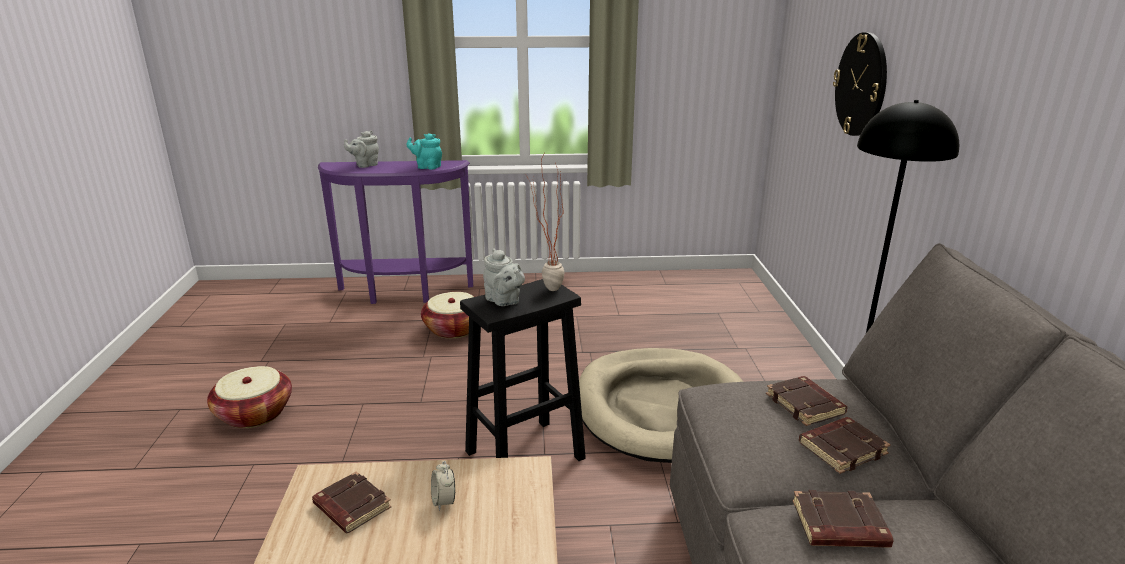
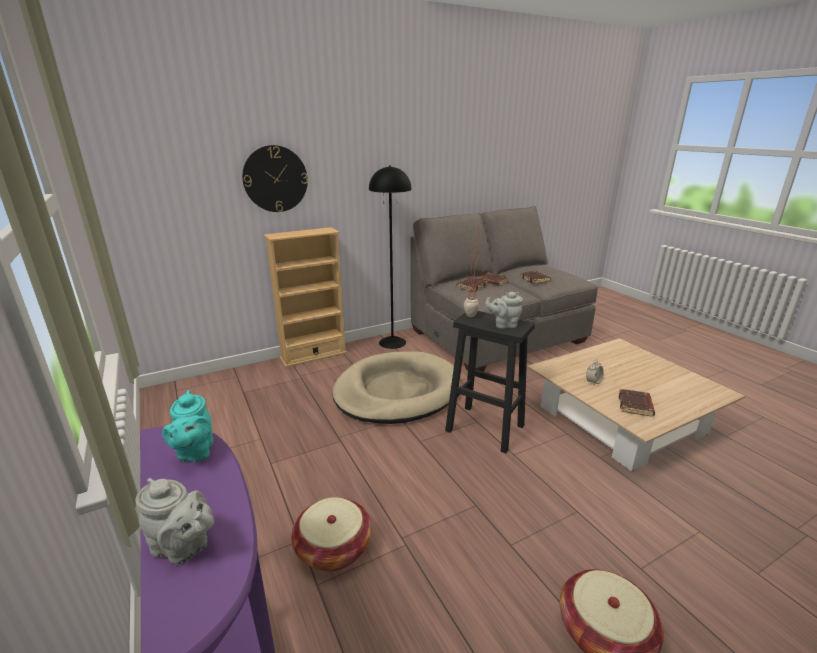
camera: 115 degrees left, 0 degrees up
grey teapot [483,248,525,306] -> grey teapot turned 120 degrees counterclockwise [485,292,523,329]
none -> beige bookcase [264,227,347,367]

